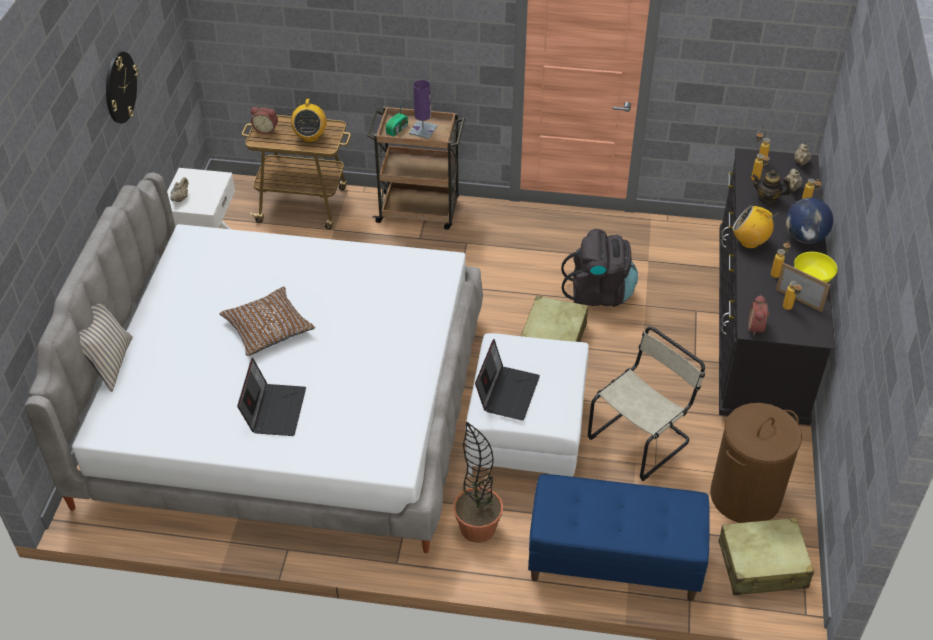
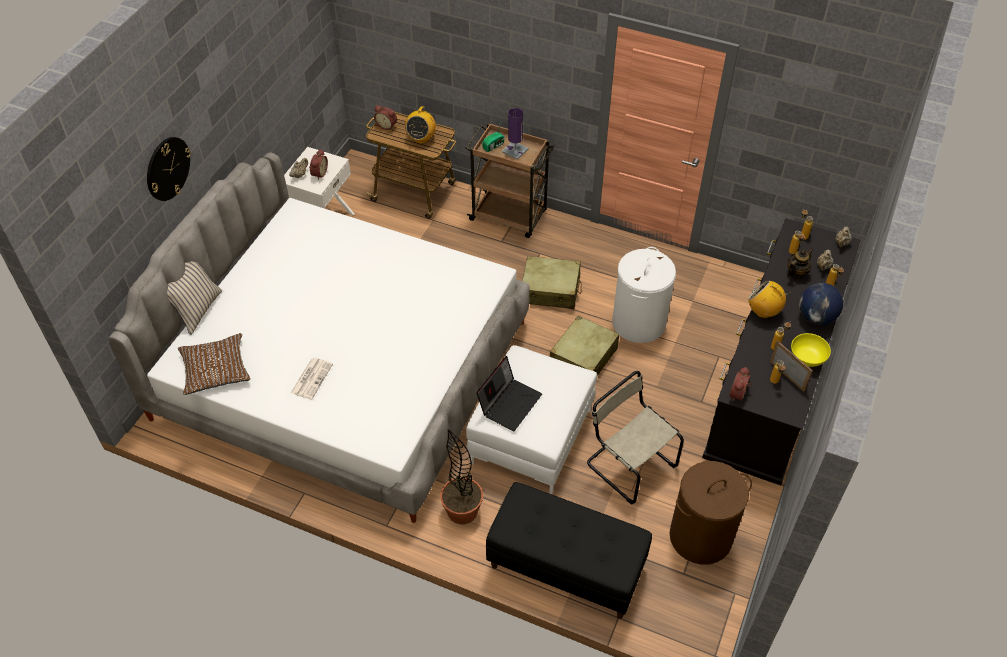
camera: 15 degrees right, 5 degrees up
wall clock [106,52,138,124] -> wall clock moved to [147,137,191,201]
brown pillow [219,287,315,356] -> brown pillow moved to [178,333,251,395]
laptop [237,358,306,436] -> newspaper [291,358,333,399]
blue bench [528,474,710,601] -> black bench [486,482,652,619]
black backpack [561,229,638,307] -> white laundry basket [612,247,676,343]
beige chair [588,327,705,481] -> beige chair turned 105 degrees counterclockwise [587,371,684,505]
beige suitcase [718,517,814,595] -> beige suitcase moved to [522,256,582,309]
teapot [752,170,791,205] -> teapot turned 105 degrees clockwise [787,248,813,279]
none -> alarm clock [309,149,328,180]

